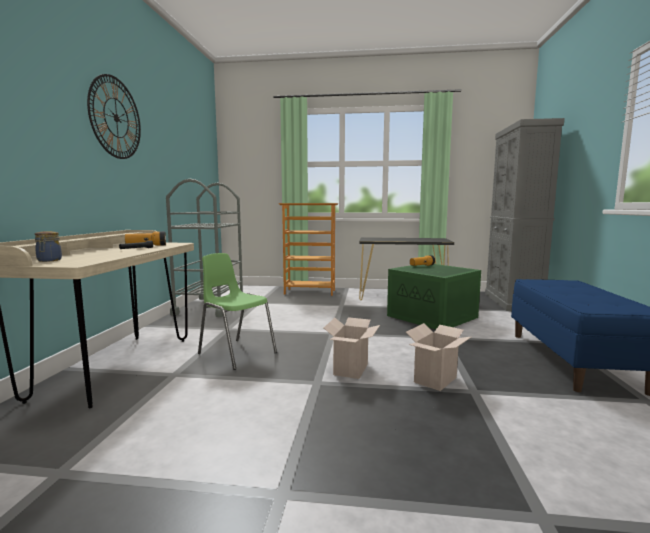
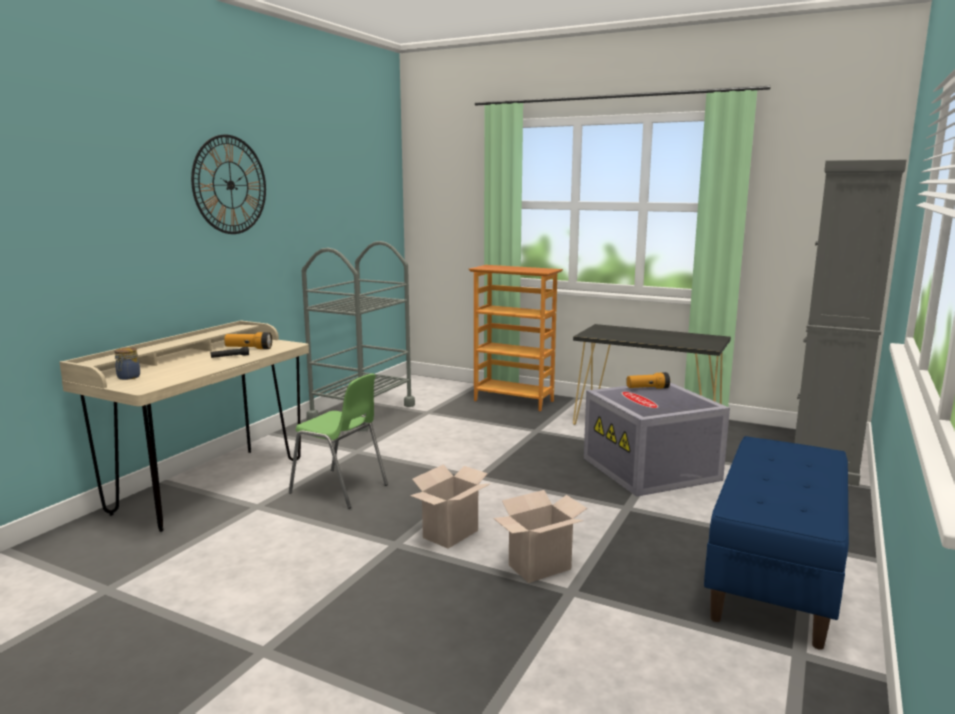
camera: 20 degrees right, 5 degrees up
green chair [198,253,277,370] -> green chair turned 150 degrees clockwise [289,374,388,509]
green storage box [387,264,481,329] -> grey storage box [584,382,730,497]

